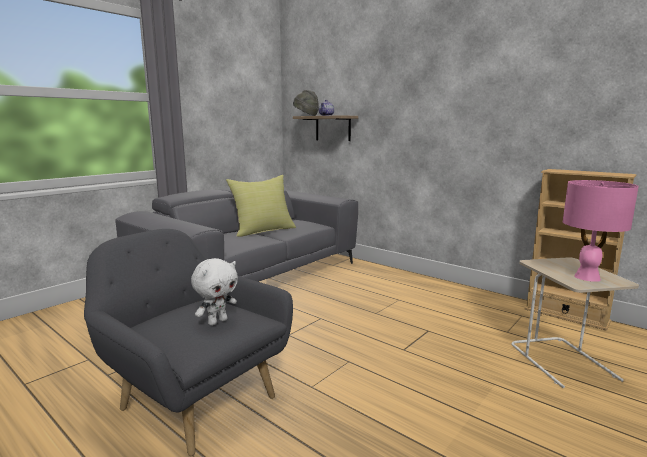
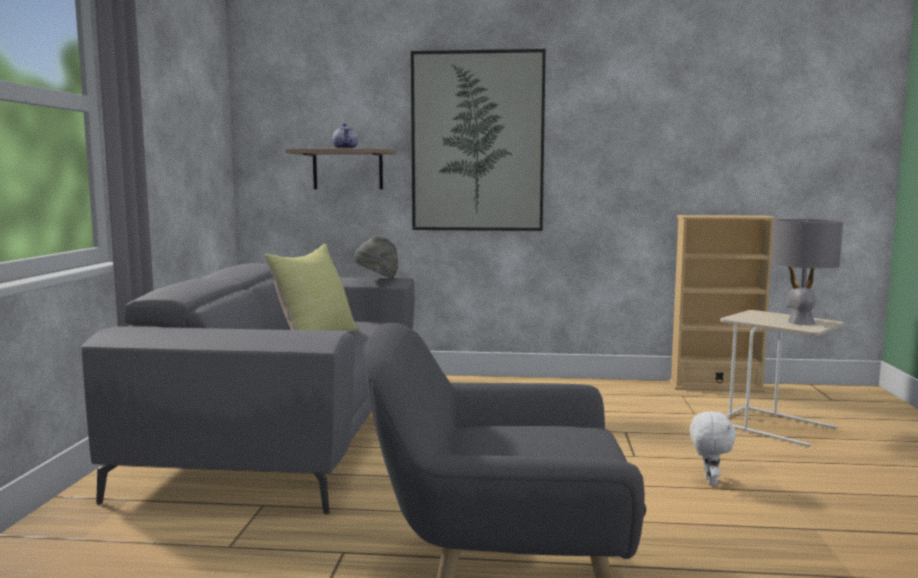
camera: 35 degrees left, 5 degrees down
white plush toy [191,258,238,326] -> white plush toy moved to [690,411,736,486]
grey hat [293,90,319,116] -> grey hat moved to [354,236,398,279]
pink table lamp [563,180,639,282] -> grey table lamp [772,219,843,325]
none -> picture [411,49,546,231]

